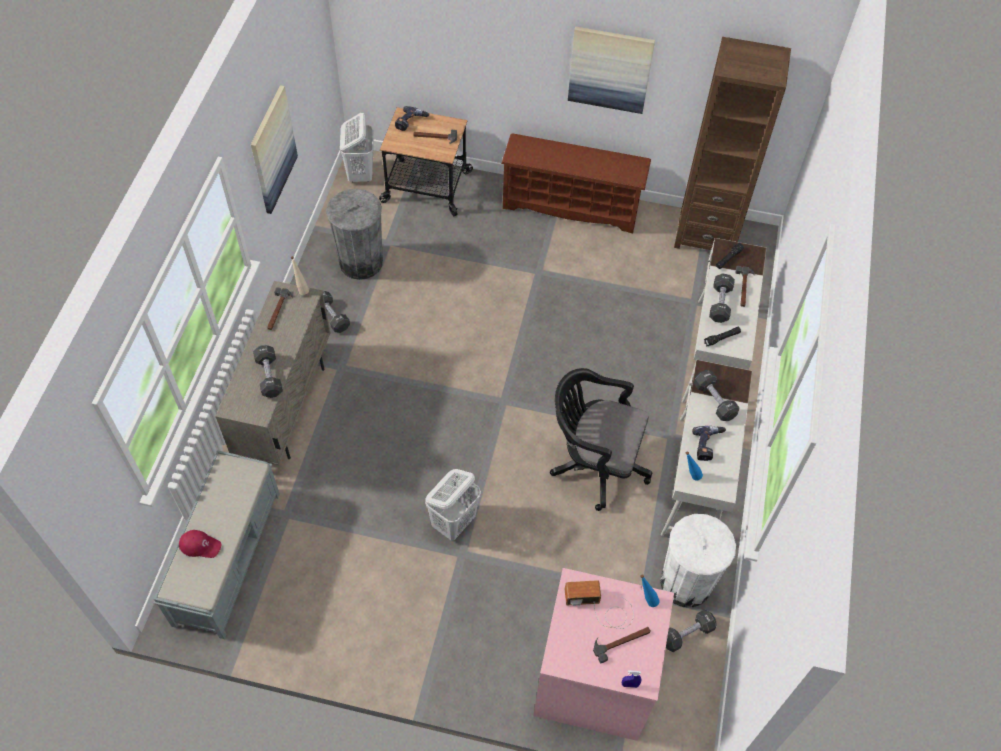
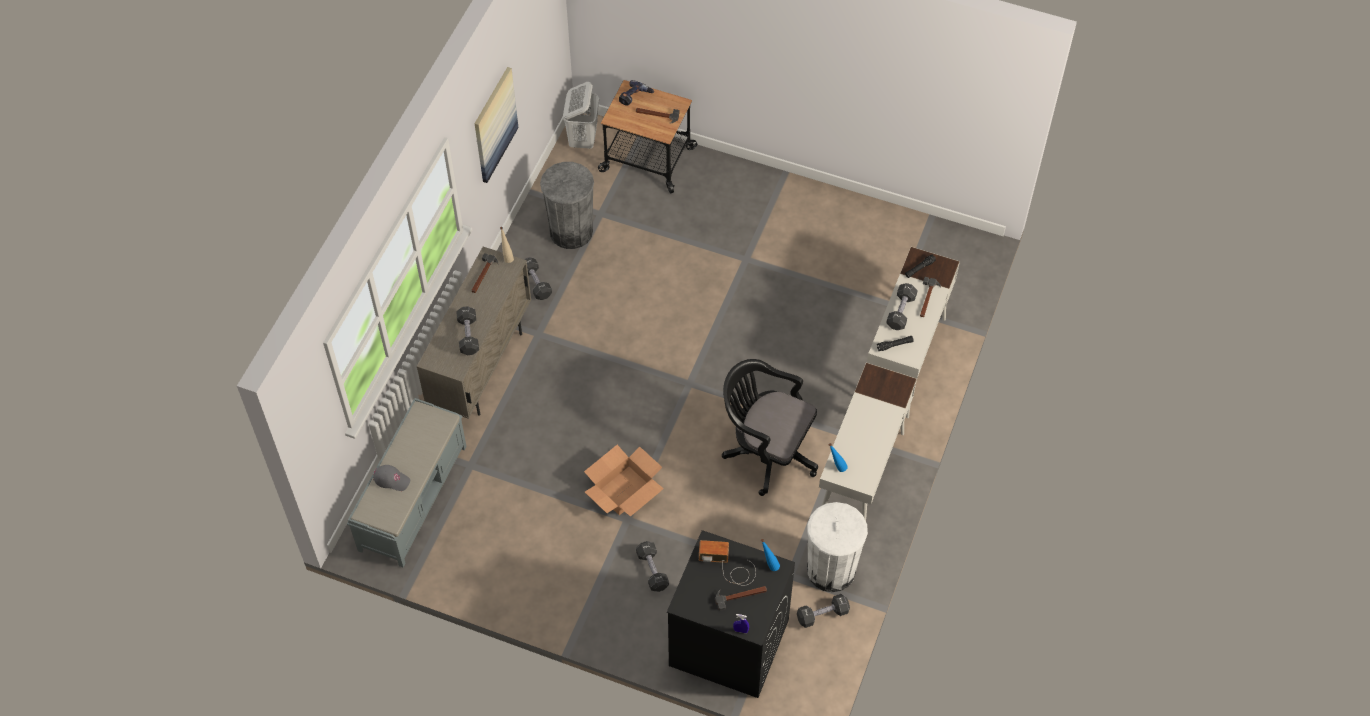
camera: 10 degrees right, 0 degrees up
red cap [179,530,222,558] -> grey cap [373,465,410,491]
white laundry basket [425,469,481,541] -> cardboard box [584,445,664,517]
brown shoe rack [501,133,651,233] -> none
pink washing machine [533,568,674,741] -> black washing machine [667,530,795,698]
picture [568,27,655,114] -> none
brown bookcase [674,37,791,250] -> none
power drill [692,426,726,461] -> none
black dumbbell [694,370,739,421] -> black dumbbell moved to [636,541,669,592]

